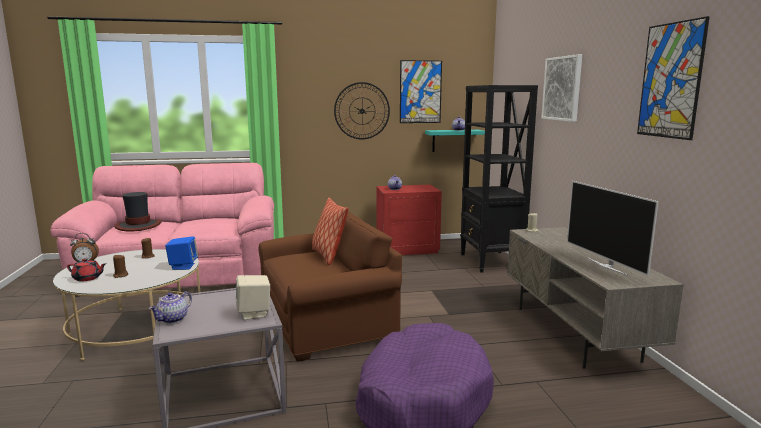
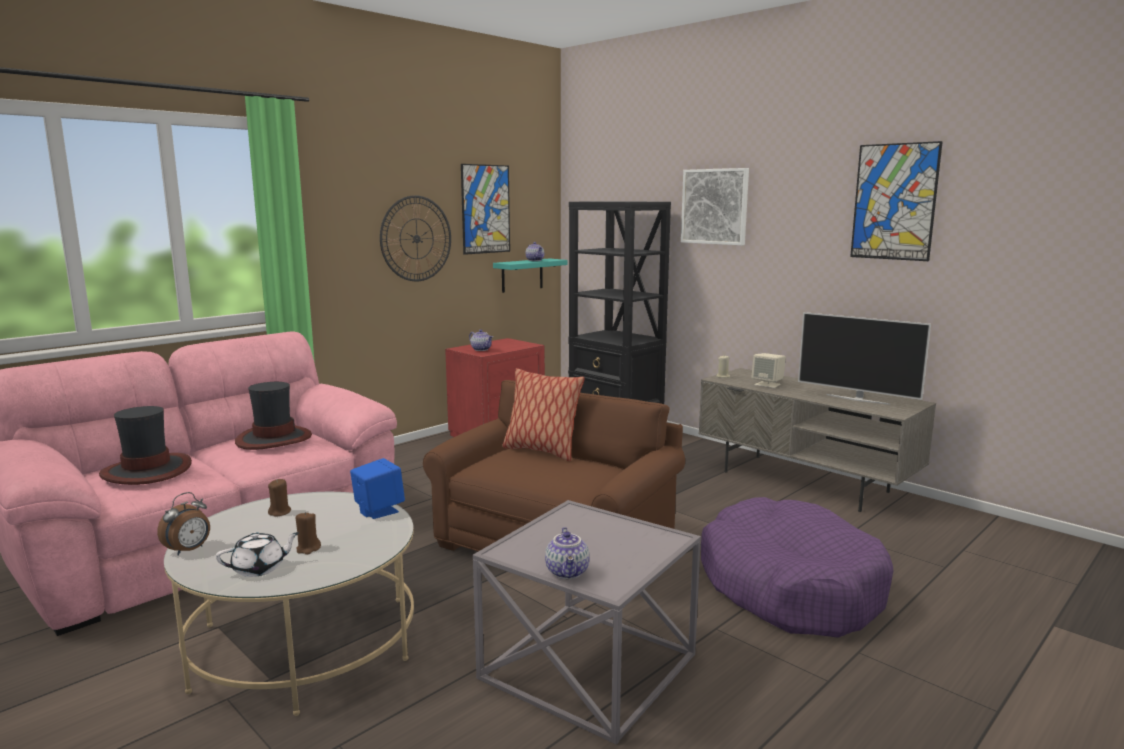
camera: 35 degrees left, 0 degrees up
red teapot [67,258,106,281] -> white teapot [216,532,300,577]
beige speaker [236,275,270,320] -> beige speaker moved to [751,353,786,388]
none -> hat [235,382,312,450]

